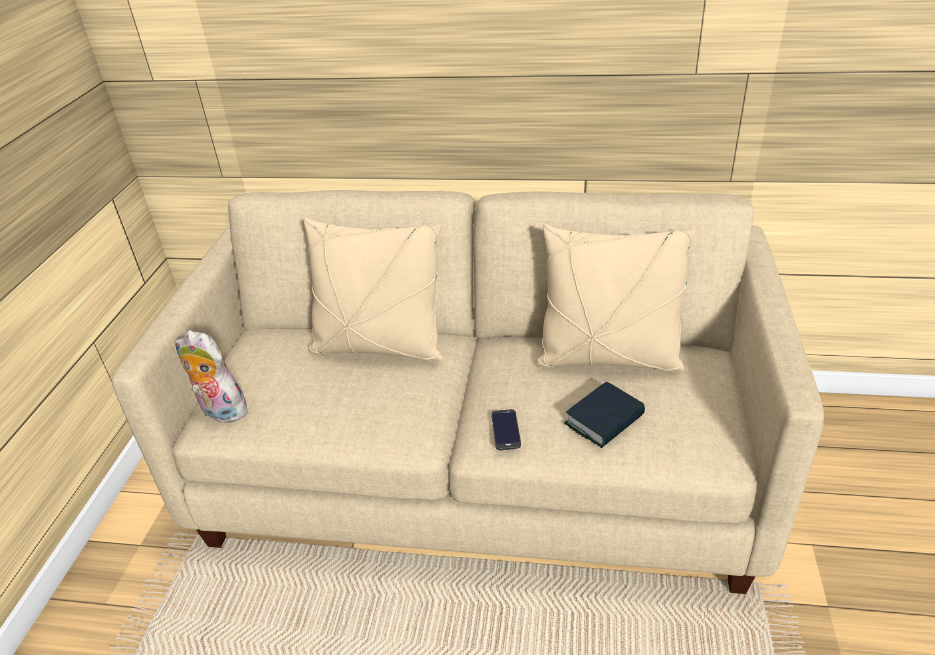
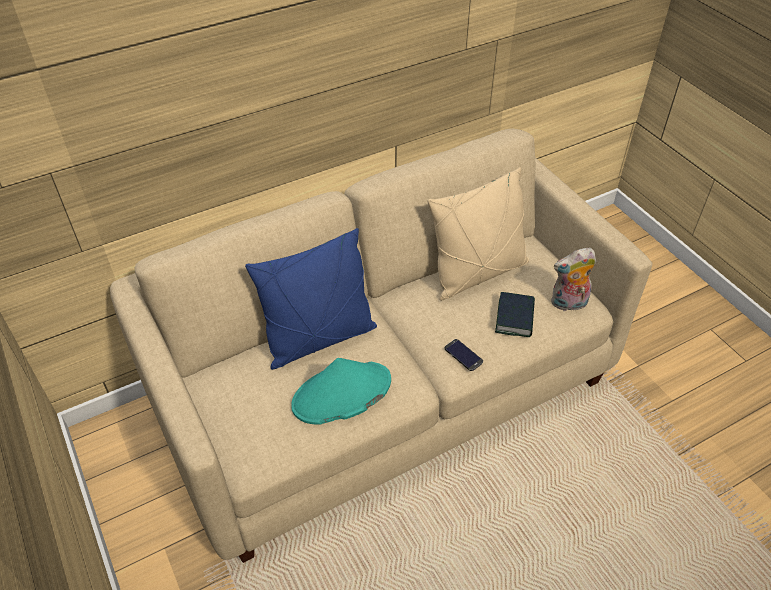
camera: 40 degrees left, 10 degrees up
plush toy [175,330,249,423] -> plush toy moved to [551,248,596,313]
beige pillow [304,217,443,361] -> blue pillow [245,228,377,370]
none -> turquoise hat [291,358,391,425]

